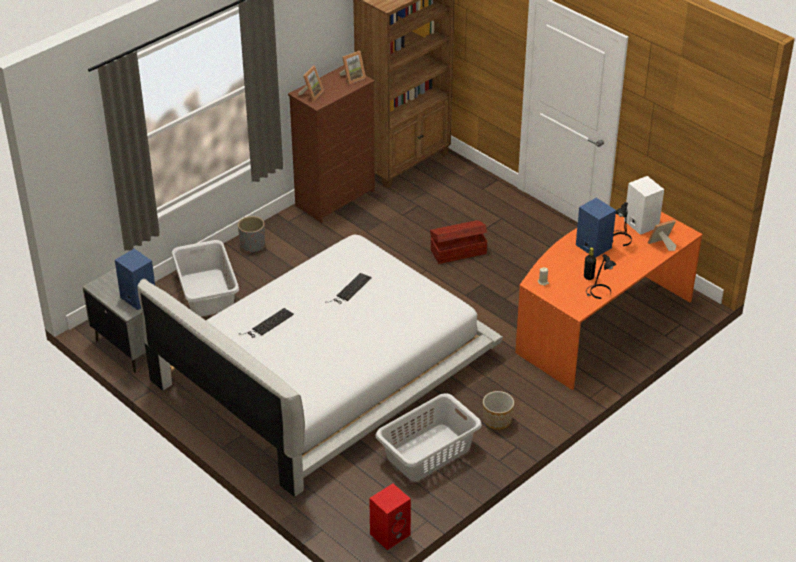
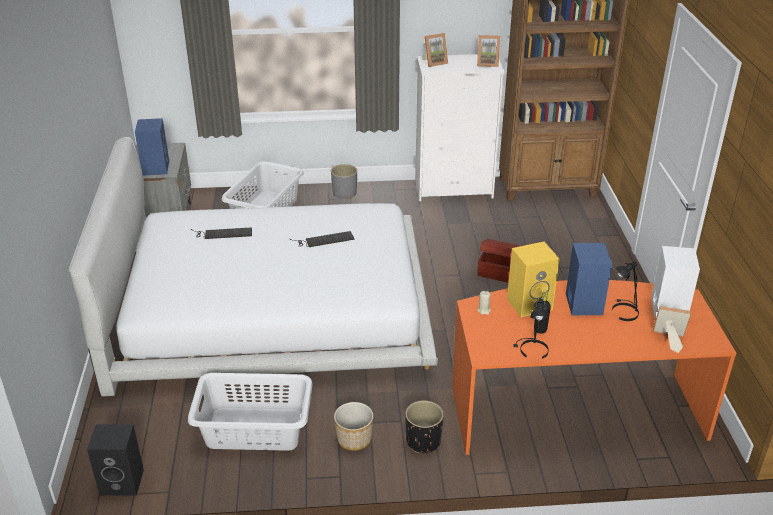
camera: 40 degrees right, 5 degrees down
brown dresser [288,65,375,223] -> white dresser [415,54,505,201]
red speaker [369,484,411,550] -> black speaker [87,424,144,496]
none -> black planter [405,400,444,453]
none -> yellow speaker [507,242,559,317]

